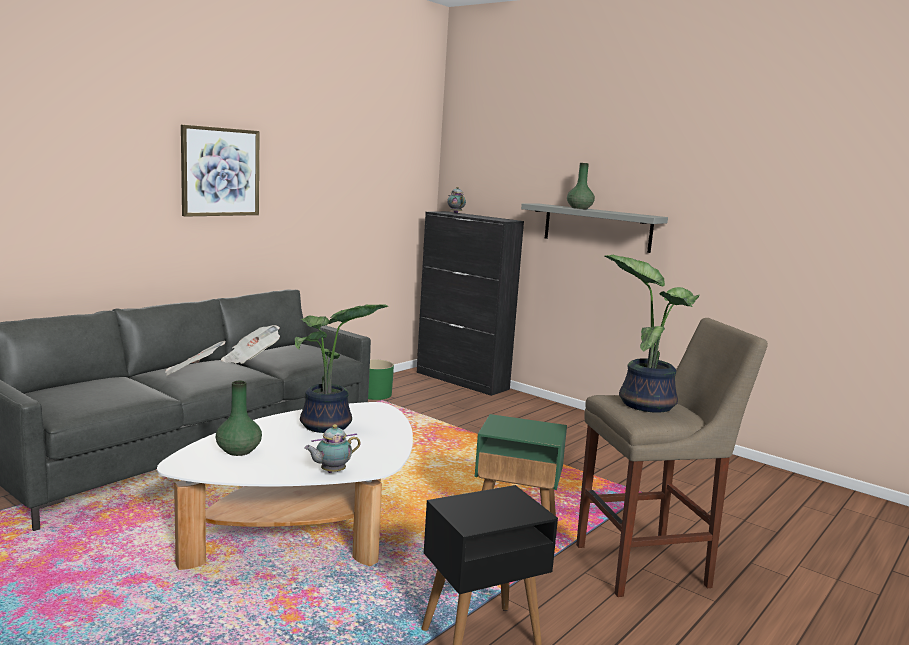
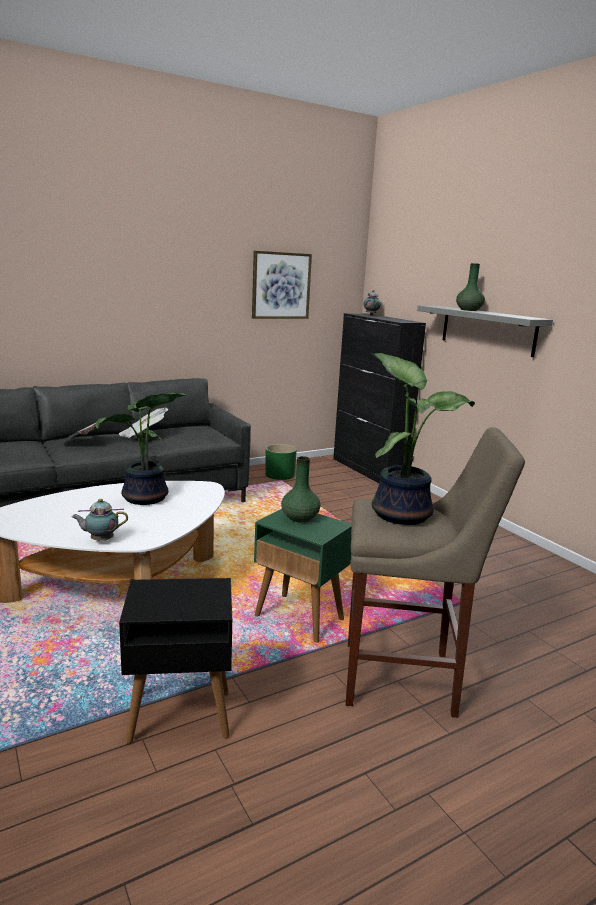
camera: 20 degrees right, 5 degrees up
picture [181,125,260,217] -> picture moved to [252,251,312,319]
green vase [216,381,262,456] -> green vase moved to [281,456,321,523]

